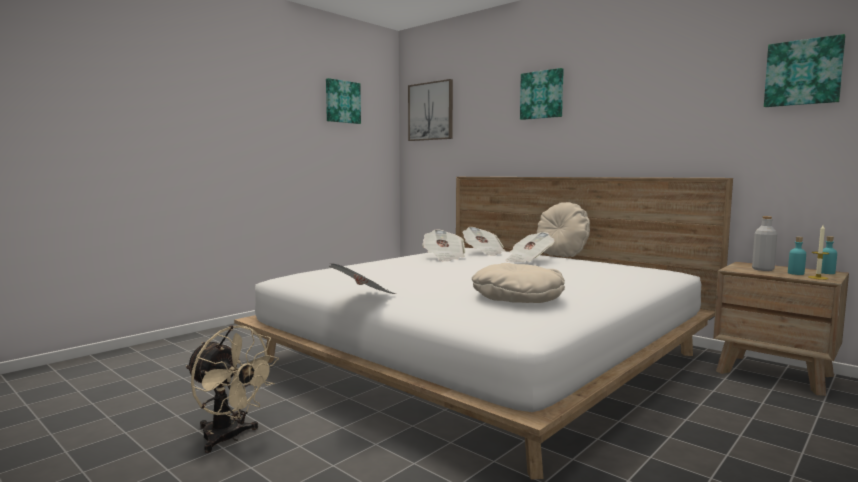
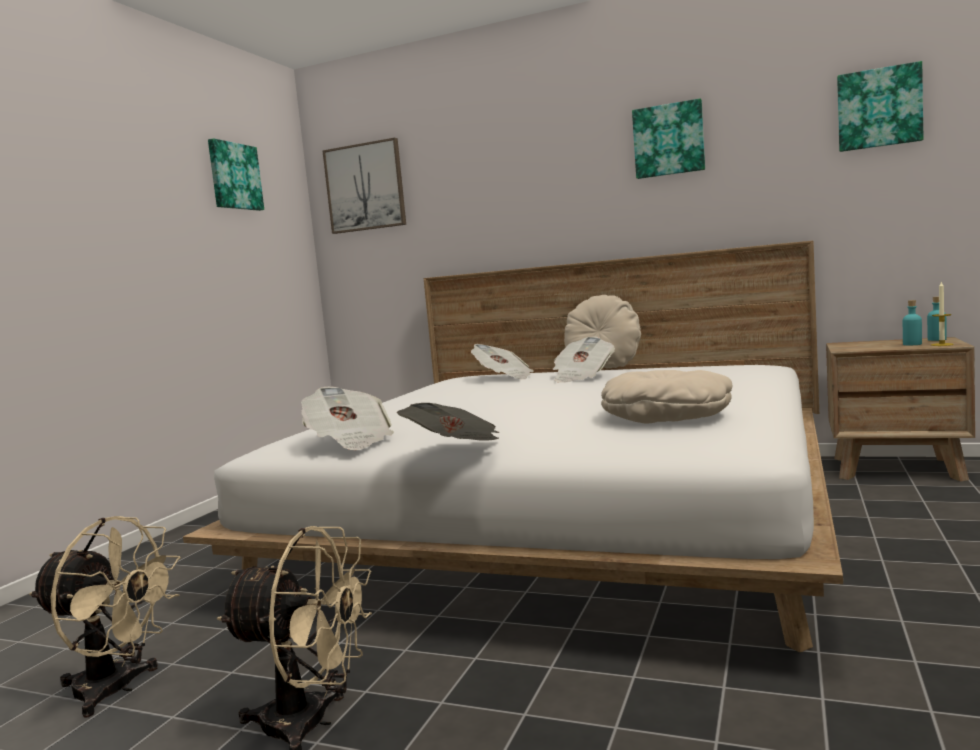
camera: 20 degrees left, 0 degrees up
newspaper [422,229,465,262] -> newspaper moved to [301,387,394,450]
picture [520,68,564,120] -> picture moved to [632,98,705,179]
grey bottle [752,216,777,271] -> none
none -> beige fan [29,516,181,718]

